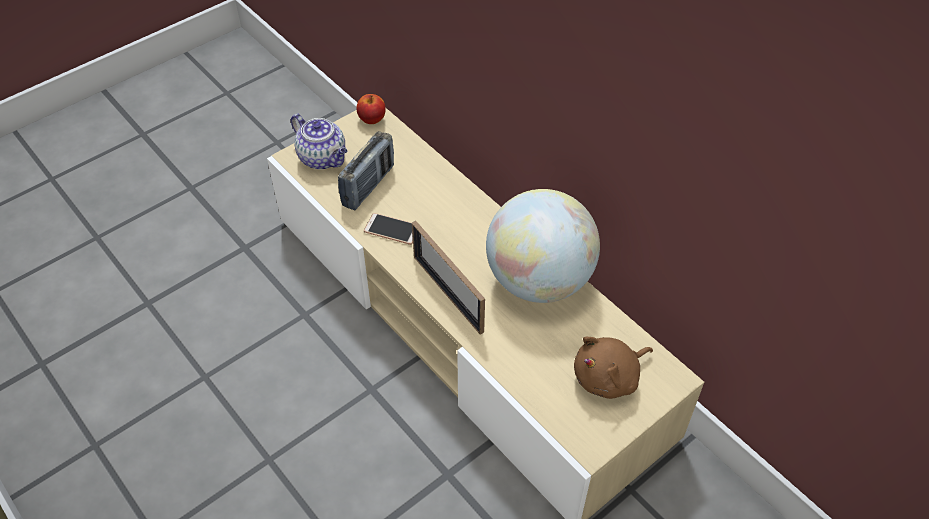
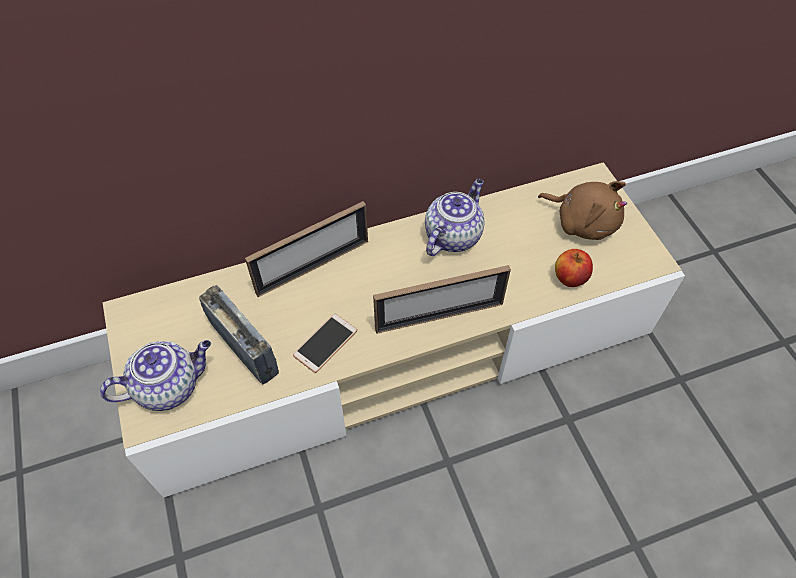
camera: 70 degrees left, 5 degrees up
apple [357,94,386,124] -> apple moved to [555,249,593,287]
globe [486,189,600,303] -> teapot [425,179,485,256]
brown plush toy [574,336,653,399] -> brown plush toy turned 45 degrees counterclockwise [538,181,627,240]
none -> picture frame [245,201,368,297]

